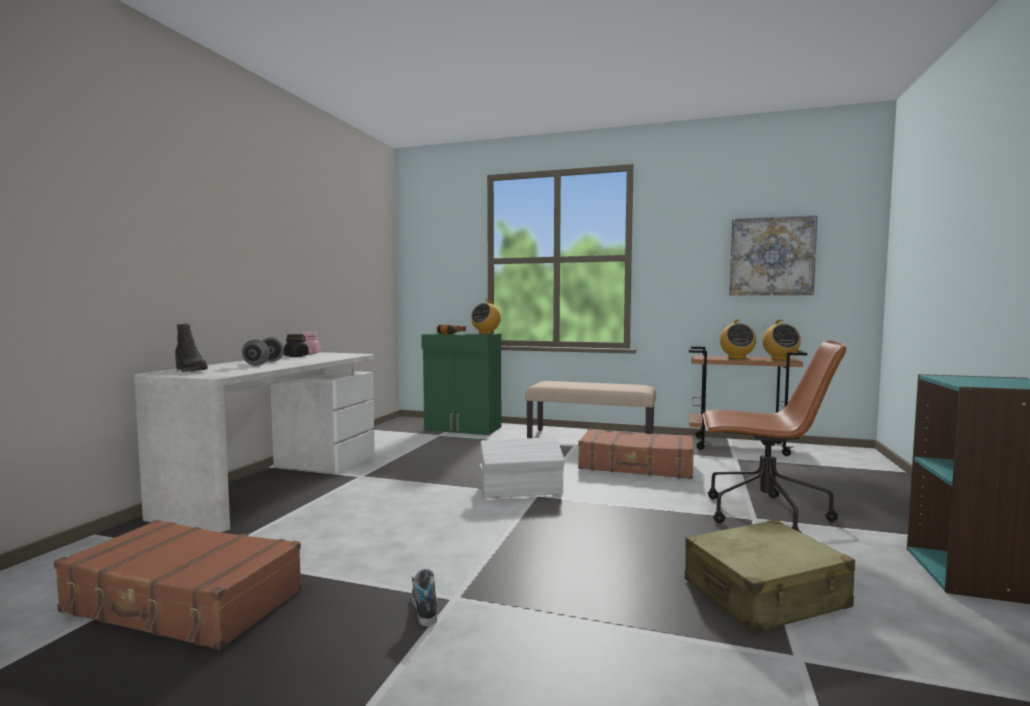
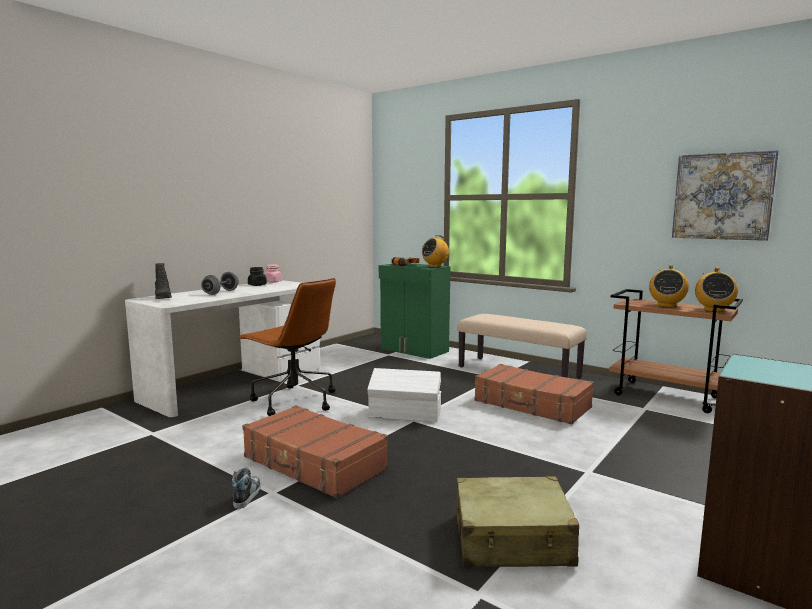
camera: 20 degrees right, 5 degrees up
brown suitcase [54,520,302,650] -> brown suitcase moved to [242,405,388,498]
brown office chair [703,340,846,533] -> brown office chair moved to [238,278,336,416]

